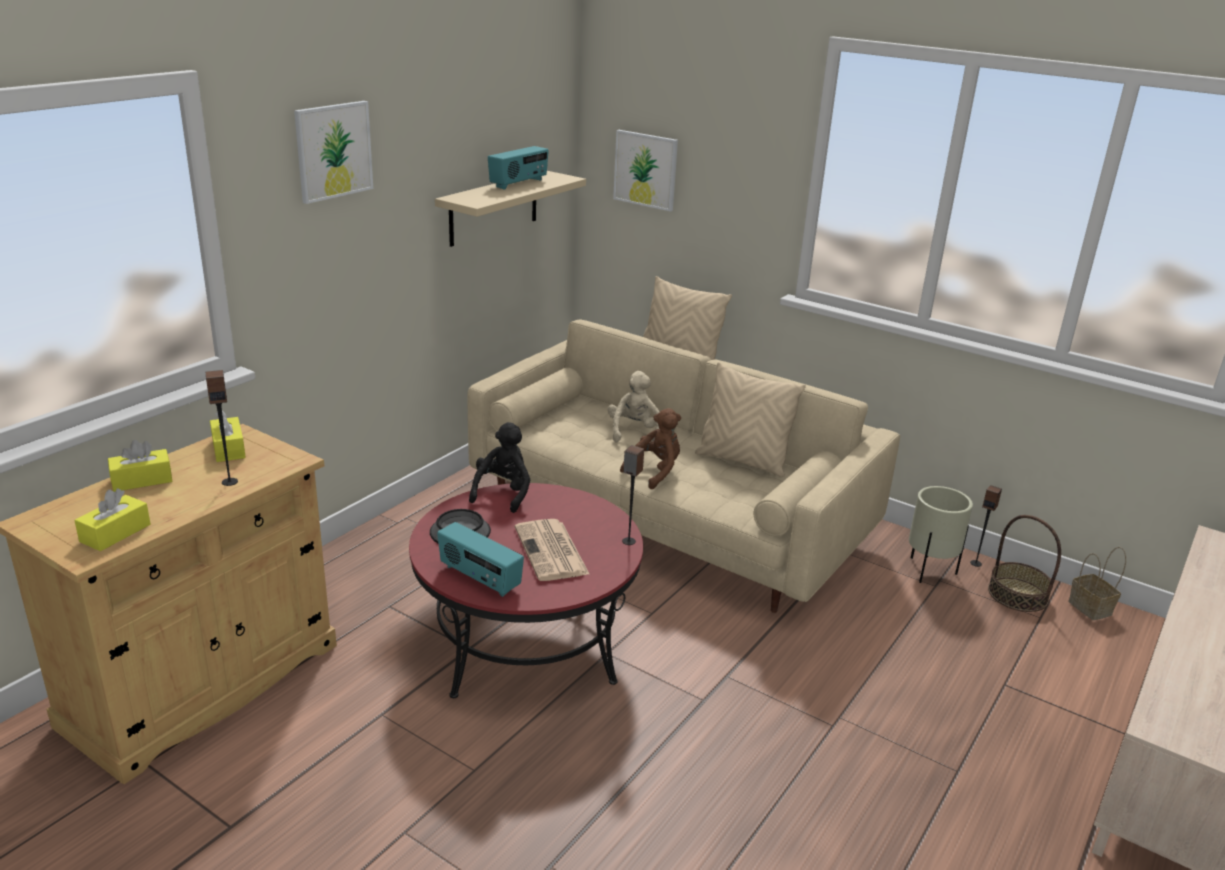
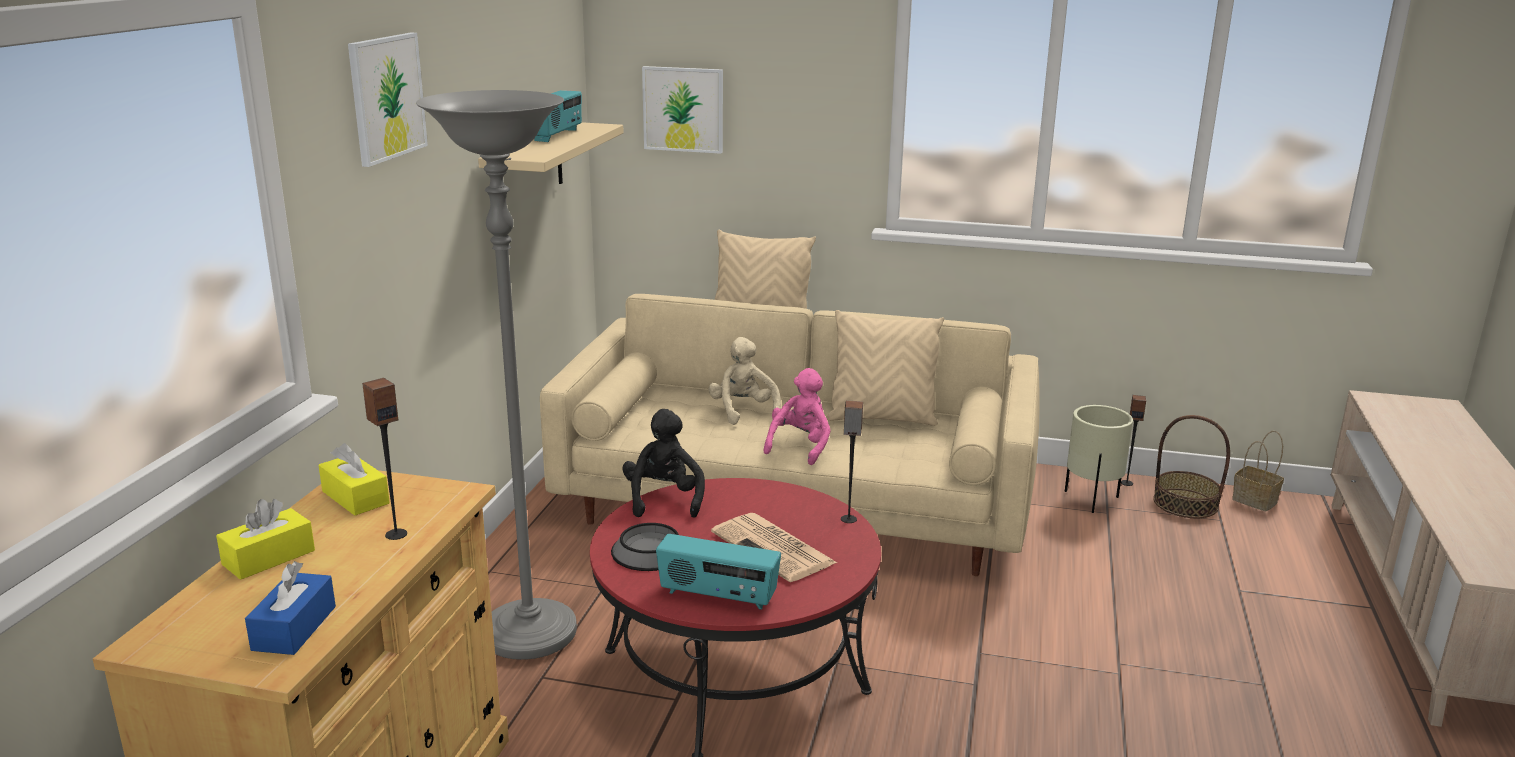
camera: 20 degrees left, 5 degrees down
yellow tissue box [74,489,151,551] -> blue tissue box [245,561,336,655]
brown plush toy [620,408,681,489] -> pink plush toy [763,368,831,465]
none -> grey floor lamp [416,90,577,660]

